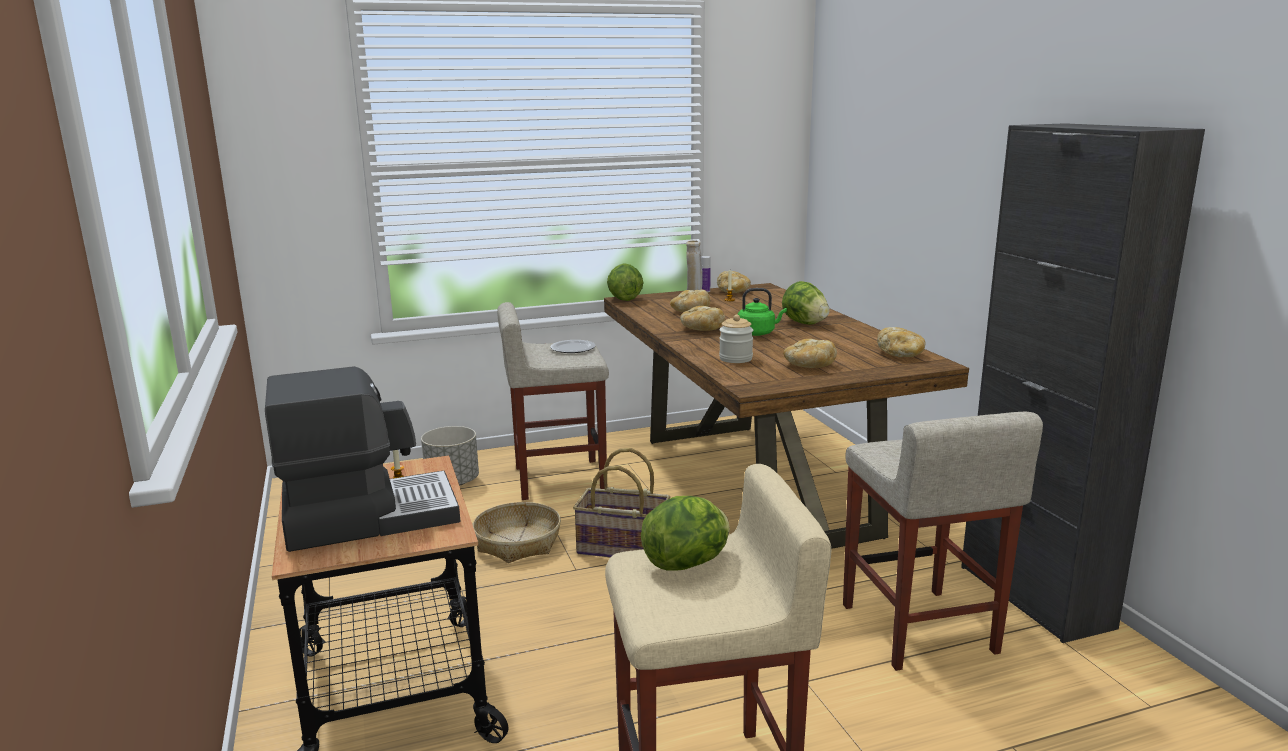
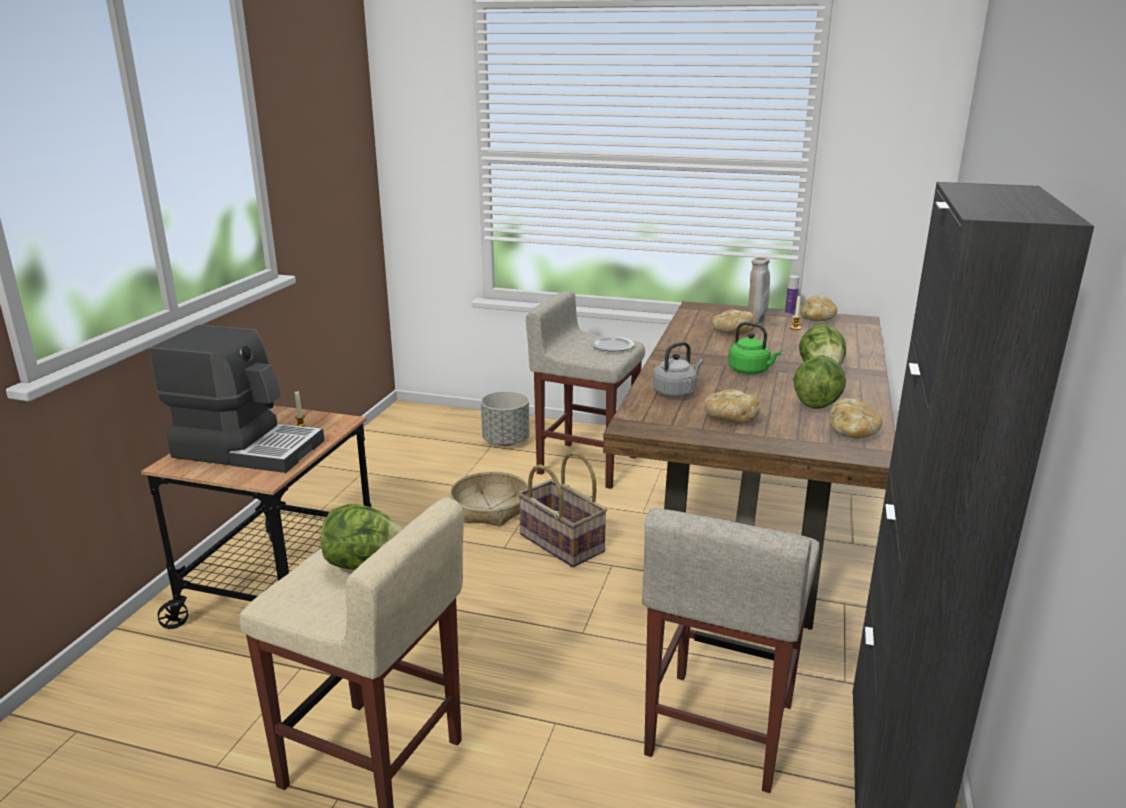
camera: 35 degrees right, 5 degrees up
lettuce [607,263,644,301] -> lettuce moved to [793,355,846,409]
bread [680,306,725,331] -> none
jar [719,315,753,363] -> grey kettle [653,342,704,398]

